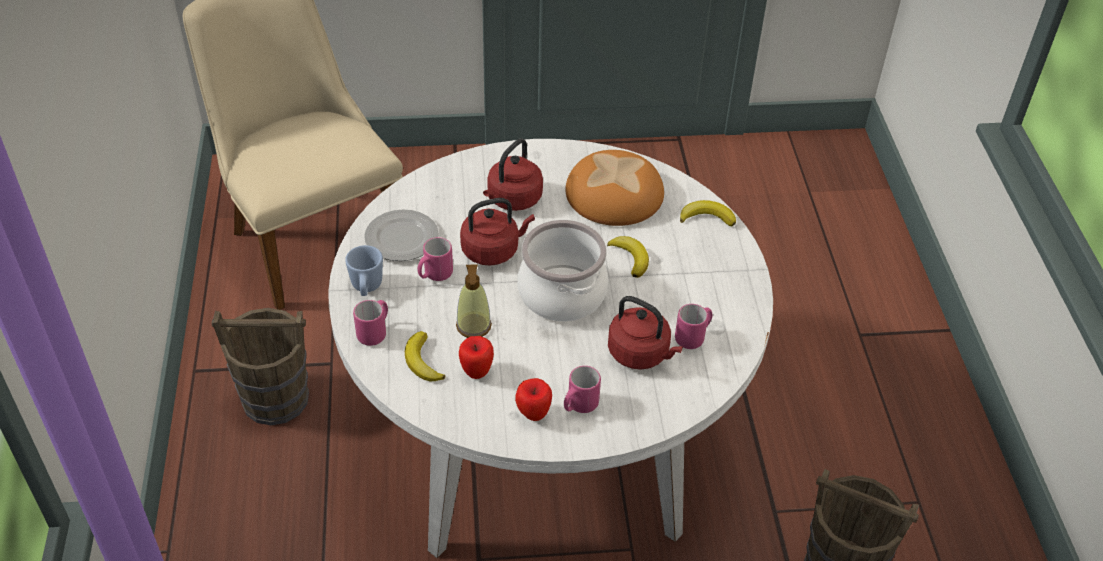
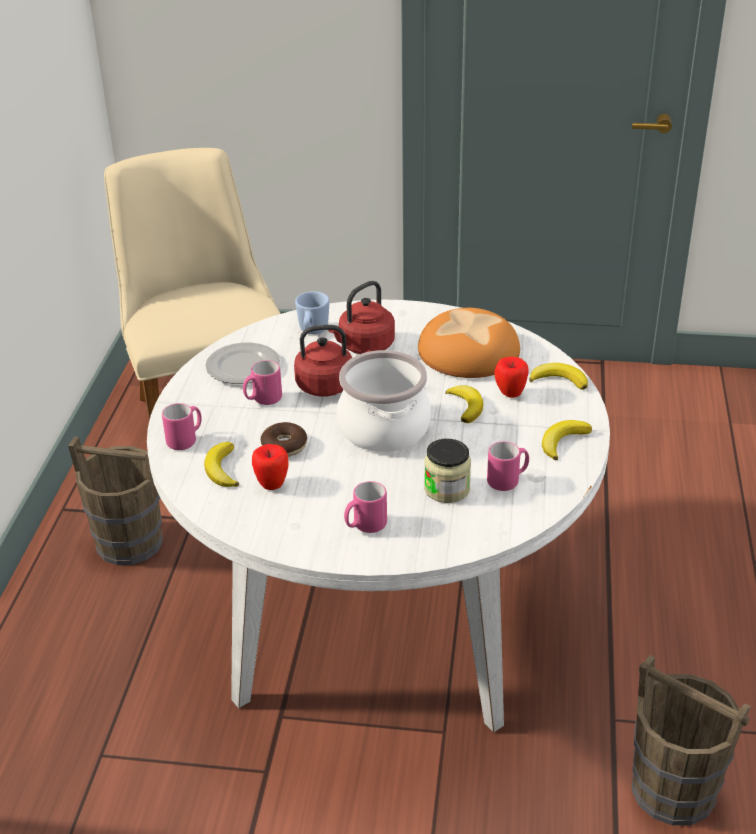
camera: 15 degrees right, 10 degrees down
blue mug [345,245,383,296] -> blue mug moved to [295,291,330,334]
soap dispenser [456,264,492,338] -> donut [261,422,307,457]
apple [515,378,552,421] -> apple moved to [494,357,528,398]
red kettle [608,296,683,370] -> jar [424,439,471,503]
none -> banana [542,420,592,460]

